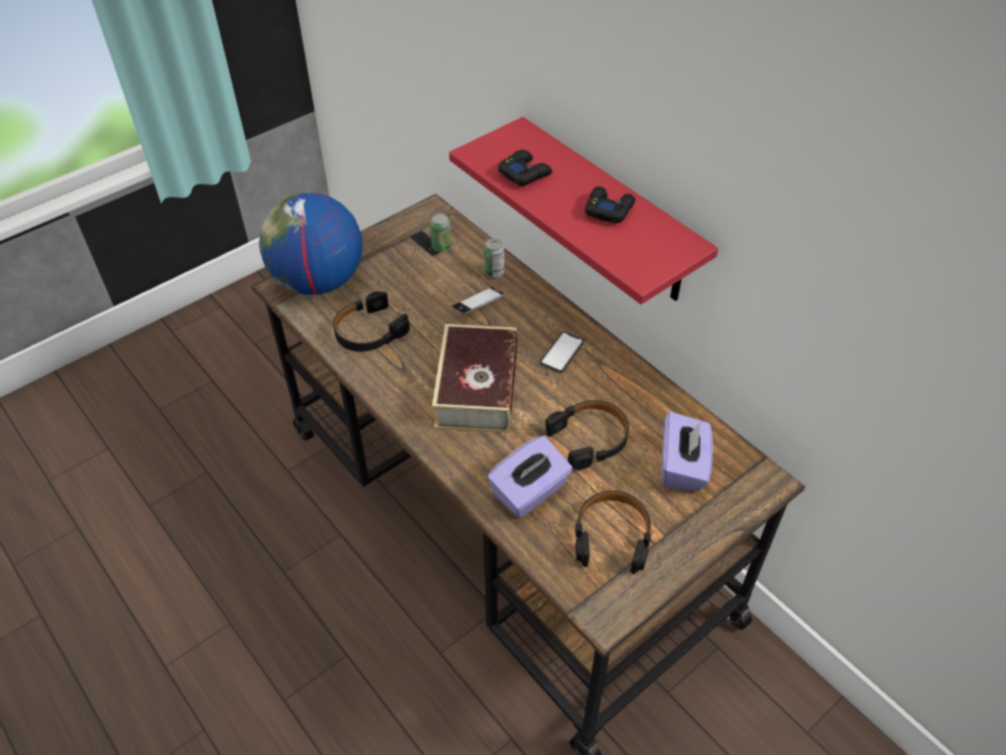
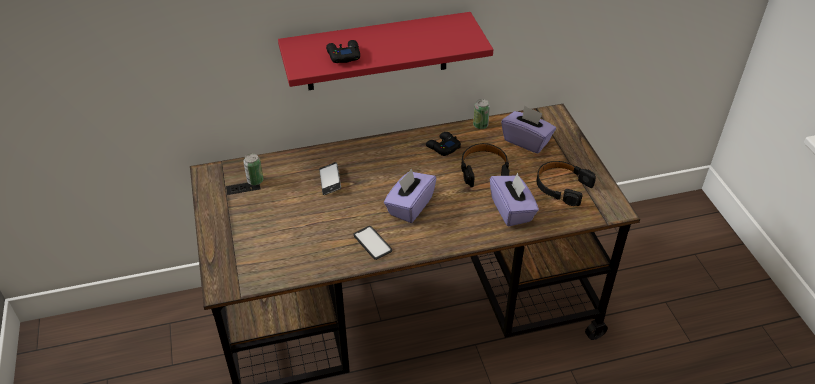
camera: 65 degrees left, 5 degrees down
globe [259,193,362,295] -> none
black headphones [333,291,410,352] -> none
book [432,324,518,433] -> purple tissue box [384,169,436,223]
can [484,238,504,278] -> can moved to [473,99,490,129]
phone [540,331,584,373] -> phone moved to [353,226,392,260]
black game controller [585,187,635,223] -> black game controller moved to [426,132,461,156]

